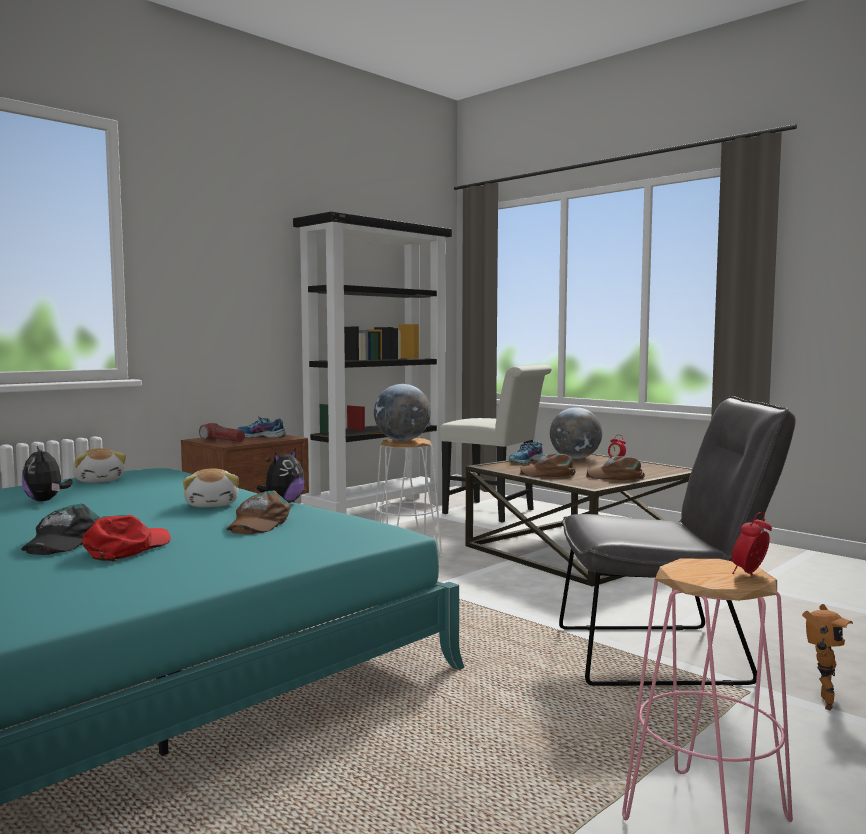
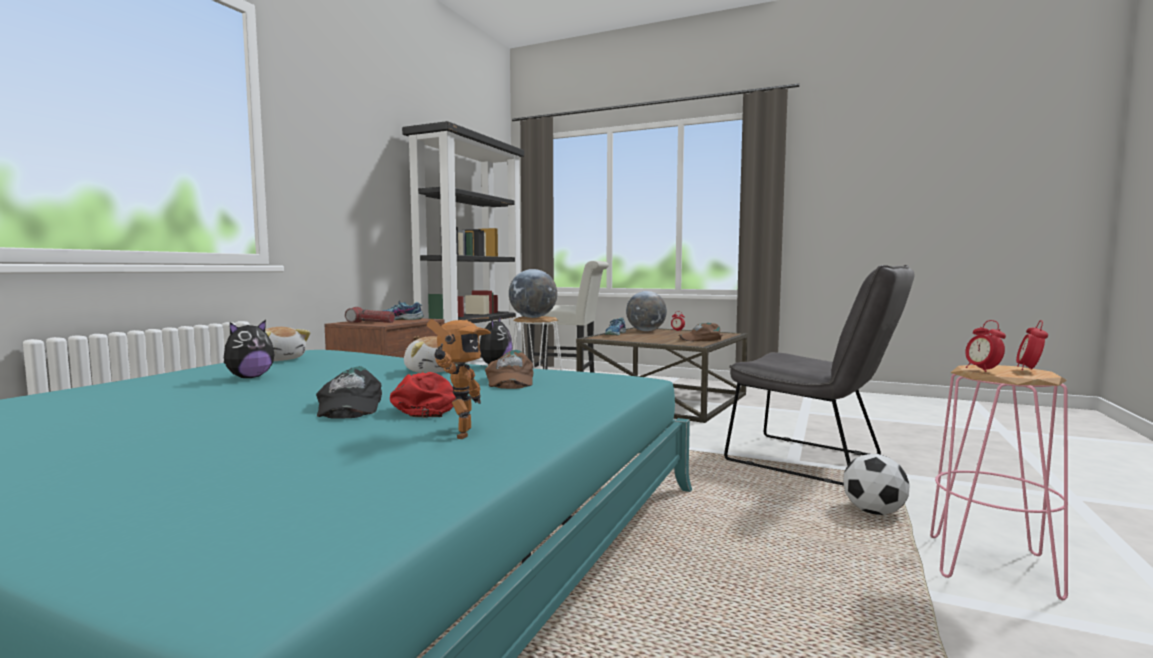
camera: 20 degrees left, 0 degrees up
plush toy [22,446,73,501] -> plush toy turned 90 degrees counterclockwise [224,320,275,378]
brown cap [520,453,575,477] -> none
grey chair [559,396,796,686] -> grey chair turned 60 degrees clockwise [724,265,914,486]
toy robot [802,604,853,710] -> toy robot moved to [427,319,491,439]
none -> football [843,454,910,515]
none -> alarm clock [965,320,1006,372]

